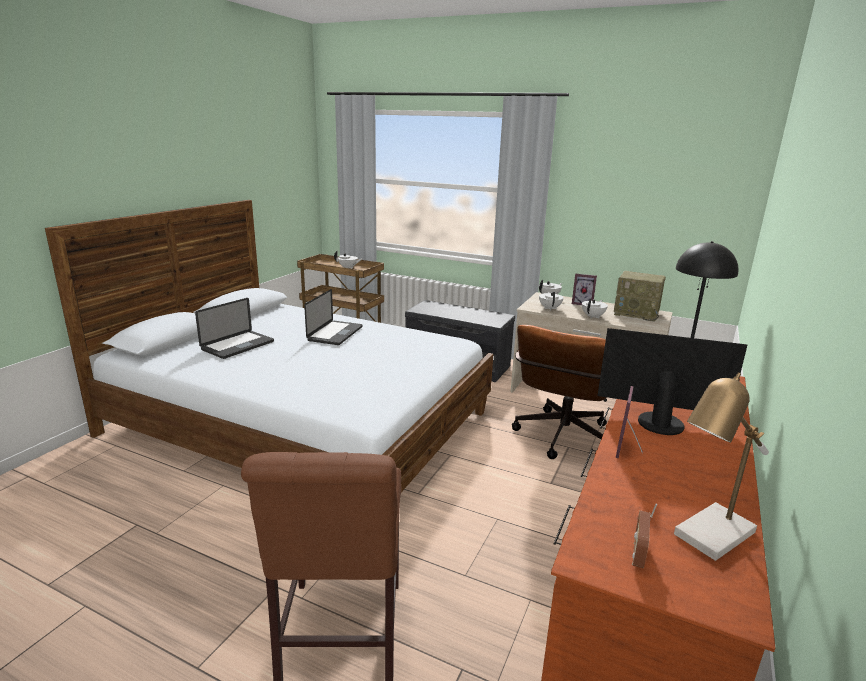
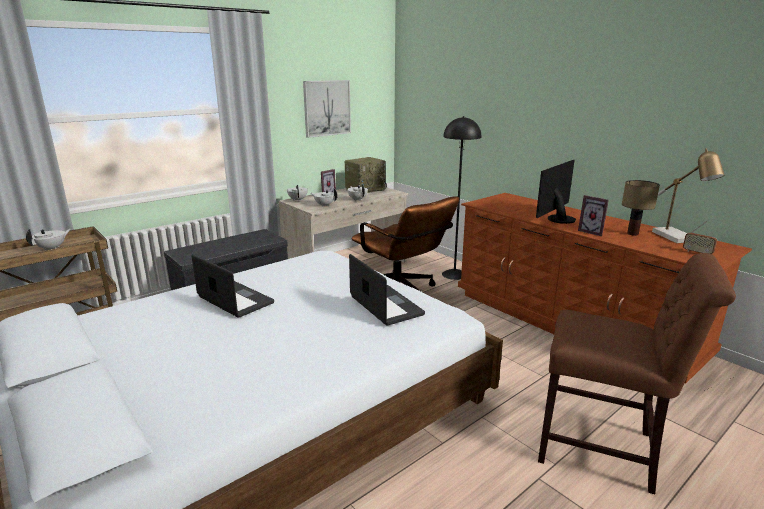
camera: 65 degrees left, 0 degrees up
laptop [195,298,274,359] -> laptop moved to [349,254,425,326]
none -> picture [303,80,351,138]
none -> table lamp [622,180,660,236]

